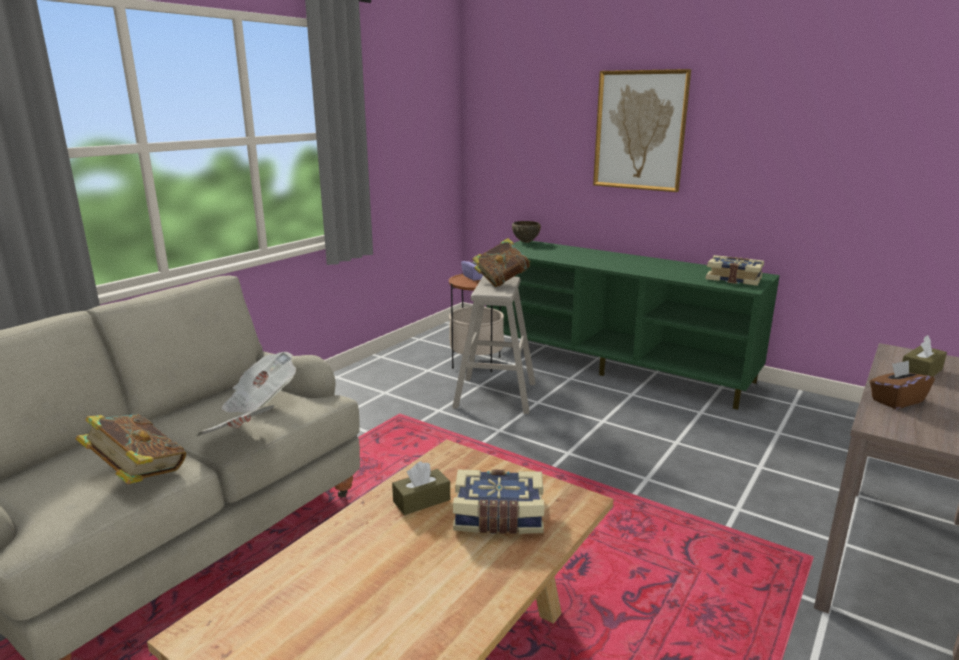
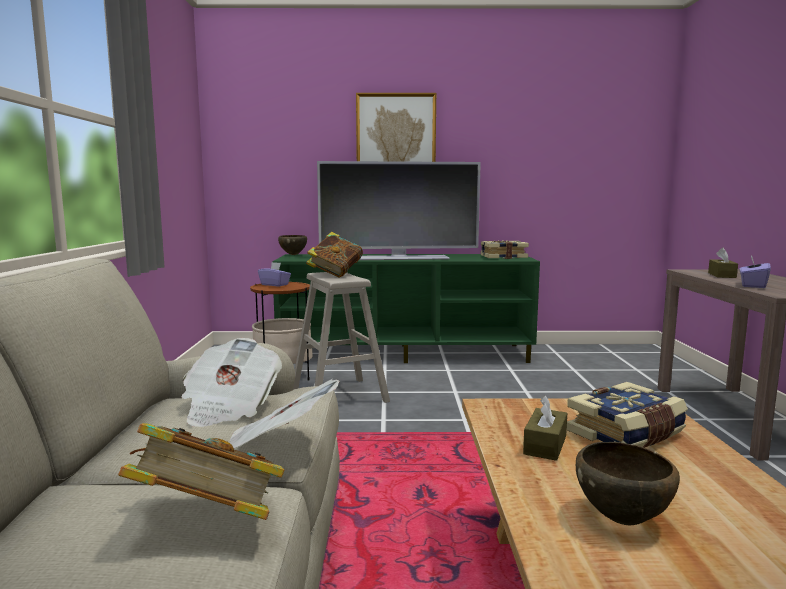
camera: 35 degrees left, 10 degrees down
brown tissue box [870,360,935,409] -> purple tissue box [740,256,771,288]
none -> television [317,161,481,260]
none -> brown bowl [576,442,680,525]

